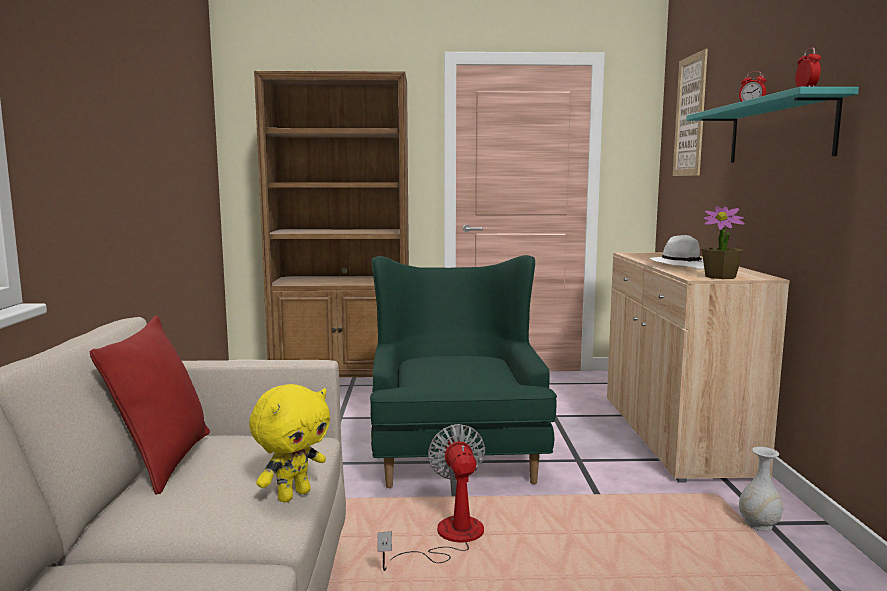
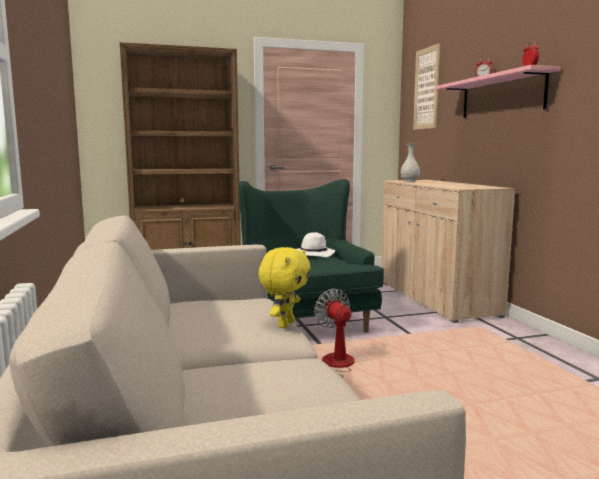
camera: 15 degrees left, 0 degrees up
red pillow [90,316,210,494] -> none
white hat [650,235,704,269] -> white hat moved to [297,232,335,258]
turquoise shelf [686,87,859,163] -> pink shelf [435,65,561,118]
potted plant [702,206,745,279] -> none
white vase [739,447,783,531] -> white vase moved to [400,144,420,182]

